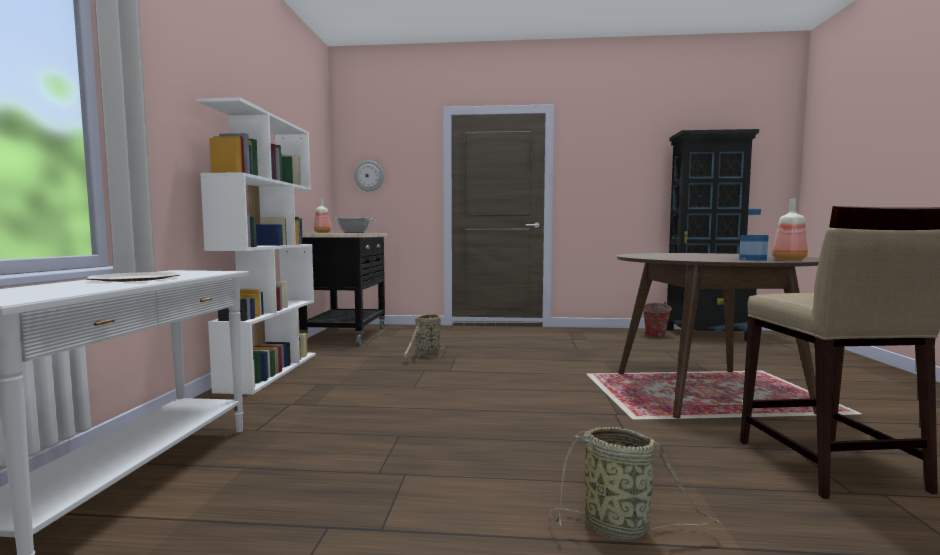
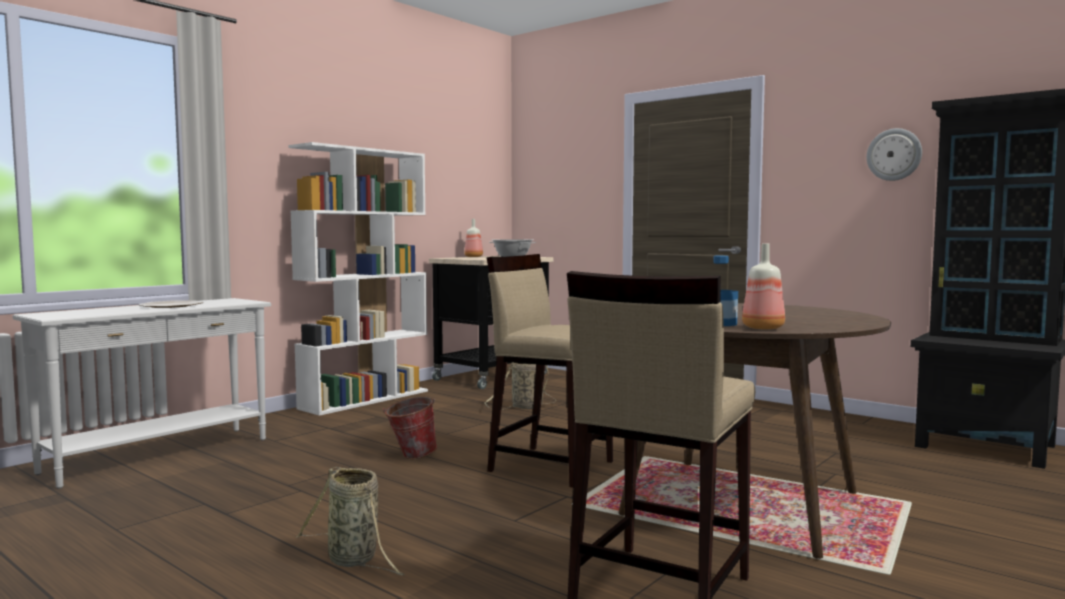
camera: 35 degrees right, 0 degrees up
wall clock [354,160,384,191] -> wall clock moved to [867,128,922,181]
bucket [643,302,672,337] -> bucket moved to [383,397,437,459]
none -> beige stool [487,254,613,488]

